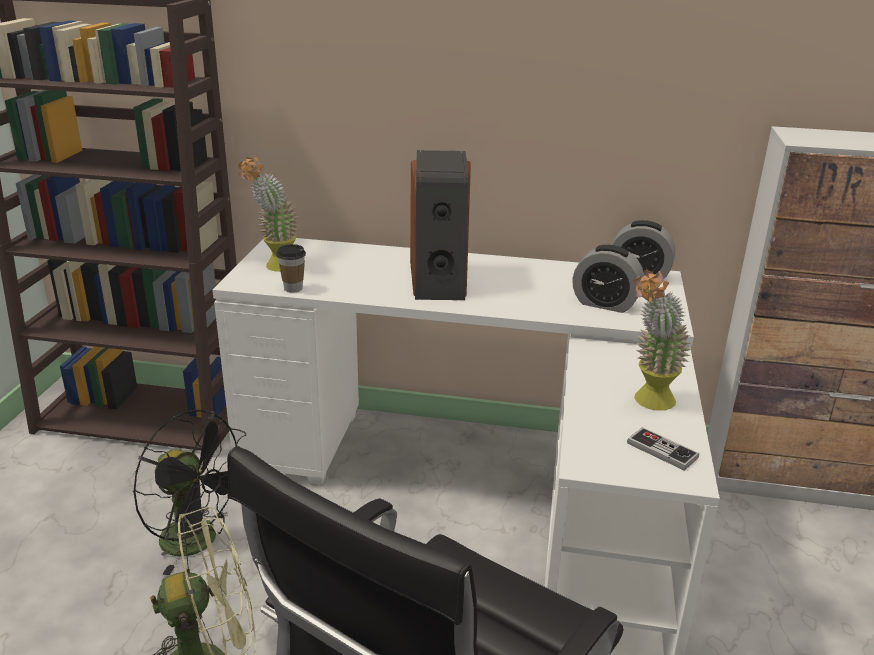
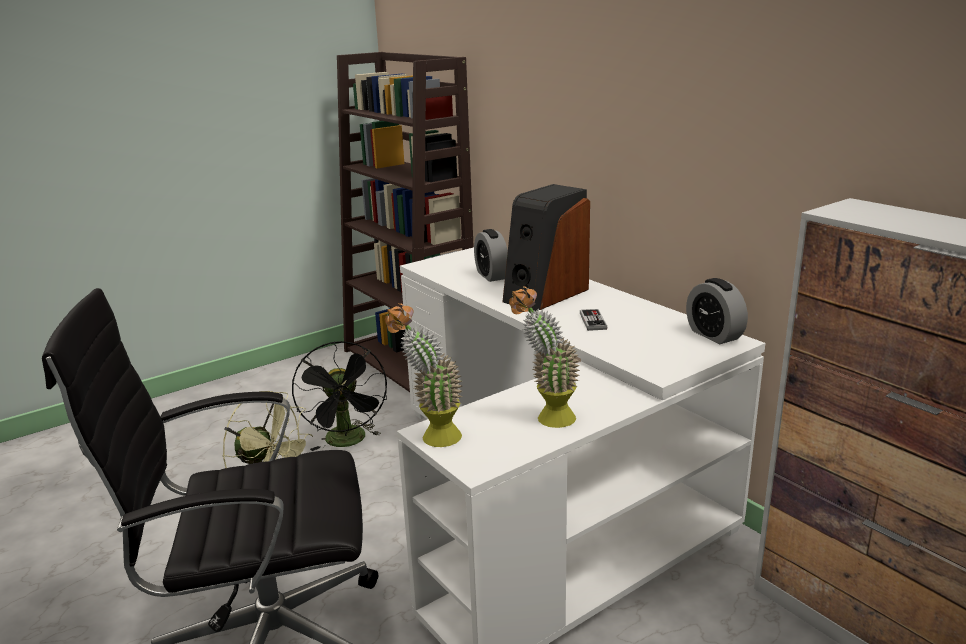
camera: 45 degrees right, 5 degrees down
potted plant [238,157,299,272] -> potted plant moved to [385,303,462,447]
cup [276,244,306,293] -> none
alarm clock [572,245,644,313] -> alarm clock moved to [474,229,508,282]
game controller [627,427,699,471] -> game controller moved to [580,309,607,331]

